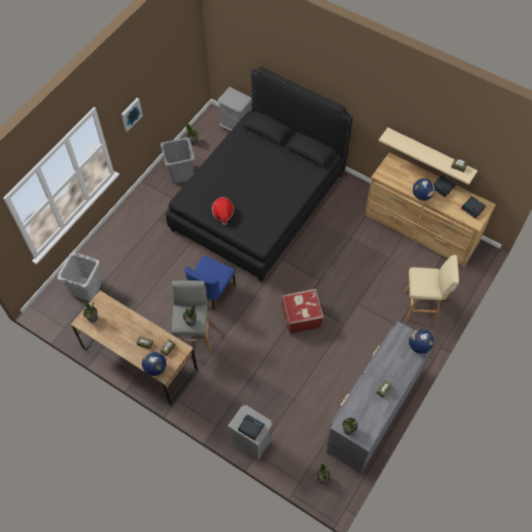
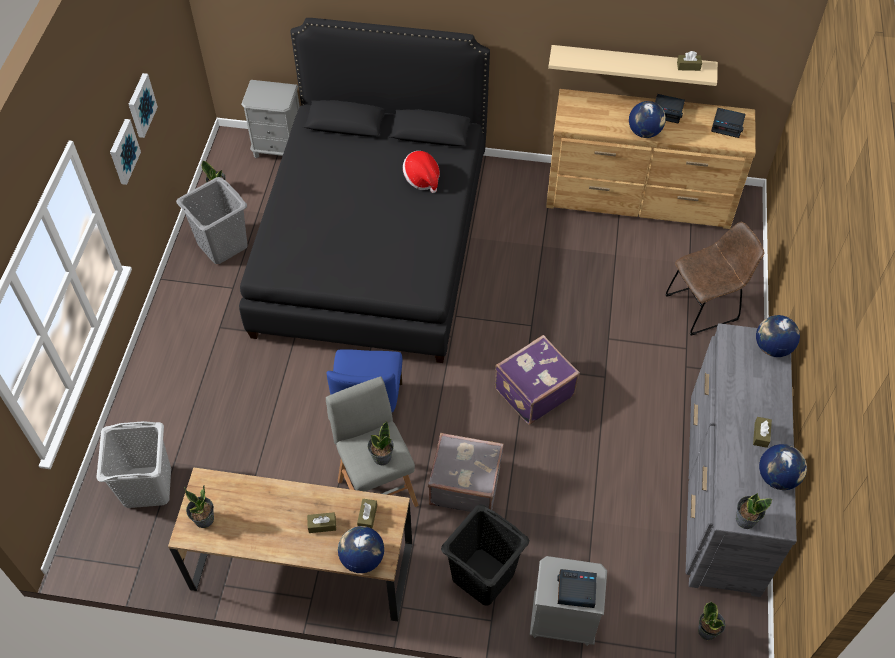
camera: 25 degrees left, 5 degrees down
hat [212,197,234,225] -> hat moved to [403,151,440,193]
red suitcase [282,289,324,334] -> purple suitcase [495,335,580,425]
beige stool [405,255,459,322] -> brown chair [665,222,764,336]
none -> picture [129,73,158,138]
none -> grey suitcase [428,433,504,512]
none -> black laundry basket [441,504,529,606]
none -> globe [759,444,807,490]

